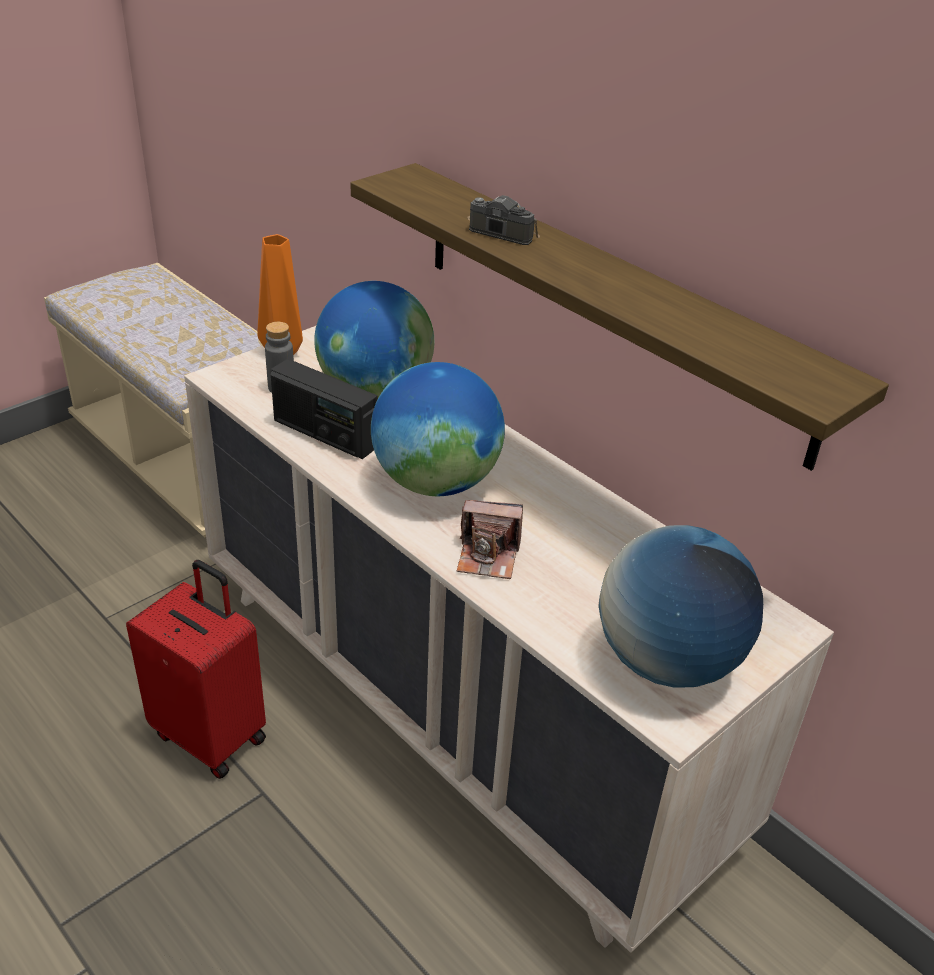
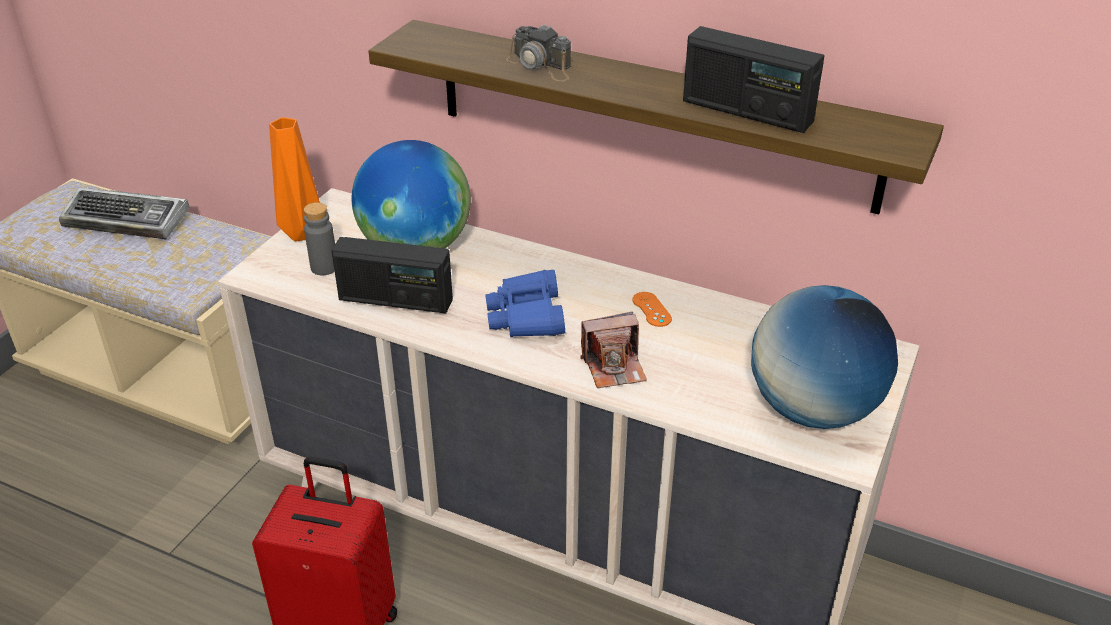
camera: 20 degrees left, 0 degrees up
globe [371,362,505,496] -> blue binoculars [485,270,565,337]
camera [467,195,540,245] -> camera turned 150 degrees counterclockwise [506,24,571,82]
none -> keyboard [59,187,190,239]
none -> orange game controller [633,292,672,327]
none -> radio [683,26,825,133]

